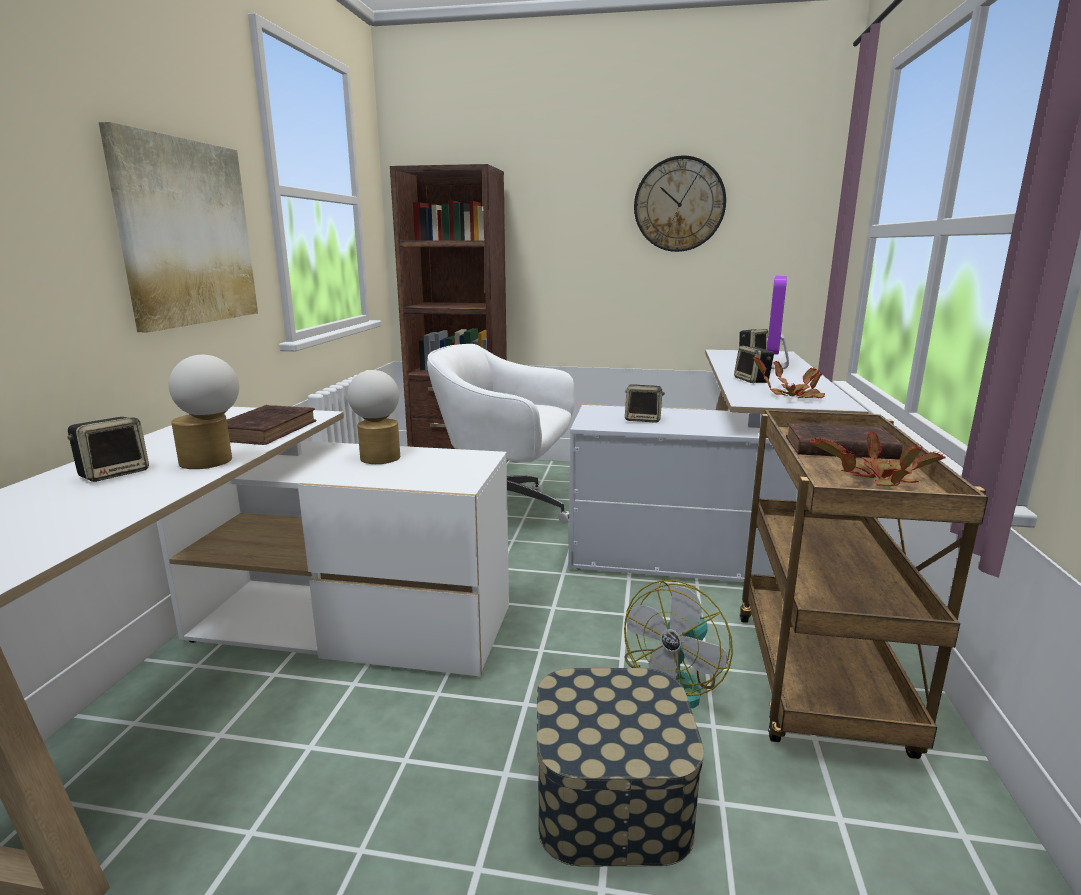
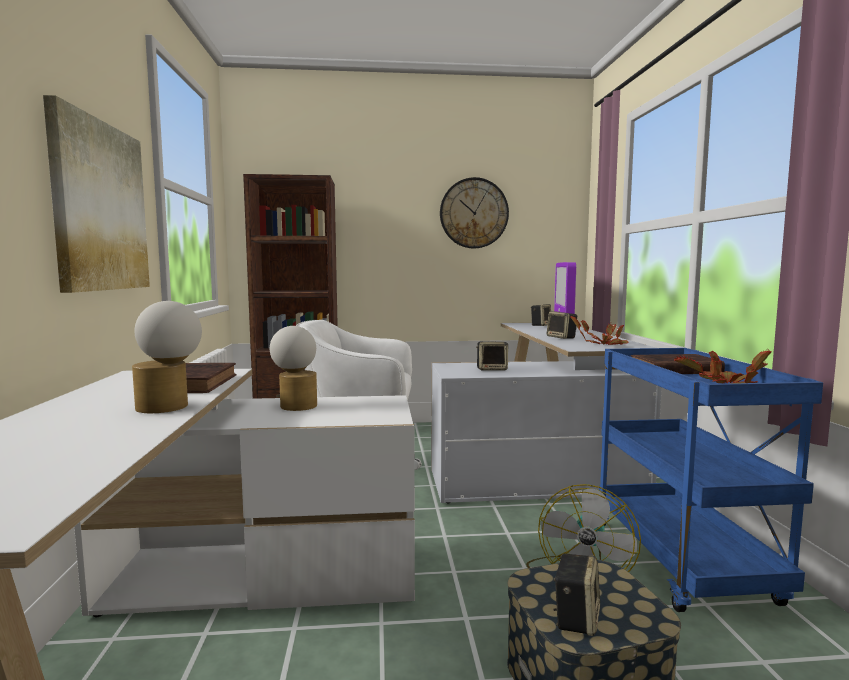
camera: 15 degrees left, 10 degrees down
speaker [67,417,149,482] -> speaker moved to [553,554,600,636]
brown cart [740,410,988,759] -> blue cart [599,348,823,612]

